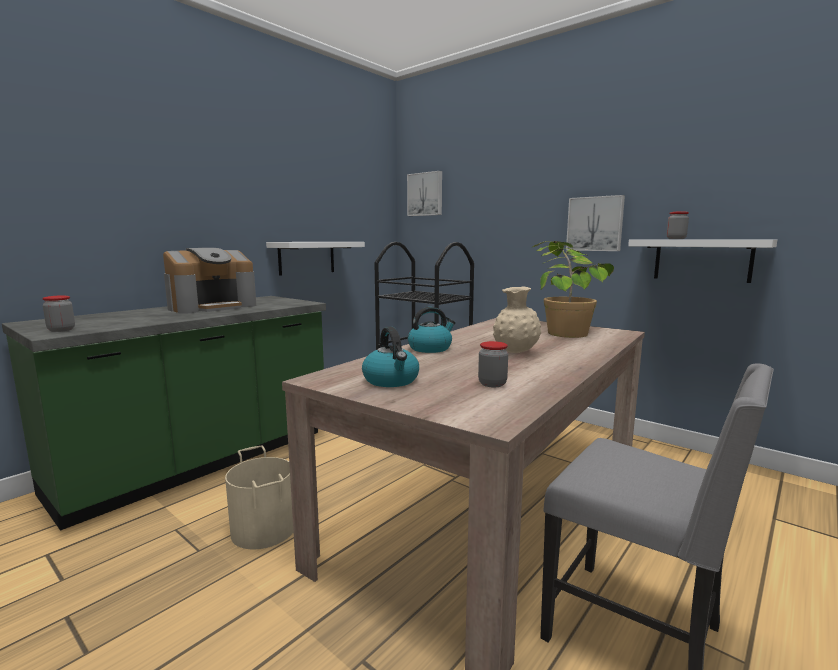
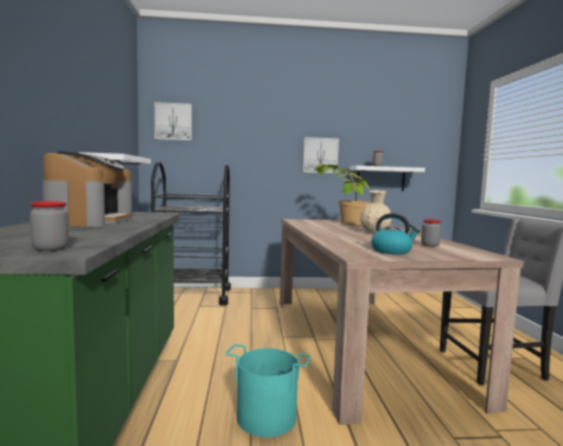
camera: 45 degrees left, 5 degrees down
beige bucket [225,445,293,549] -> turquoise bucket [225,344,311,437]
kettle [408,307,456,353] -> none

